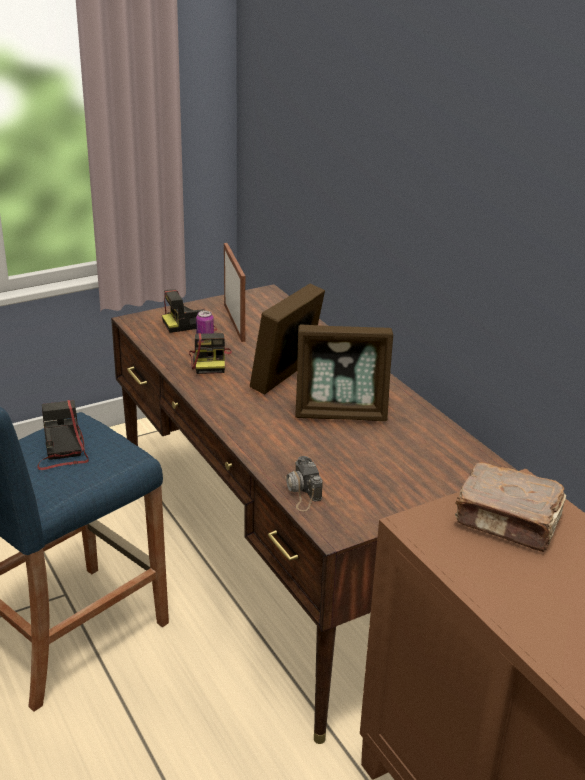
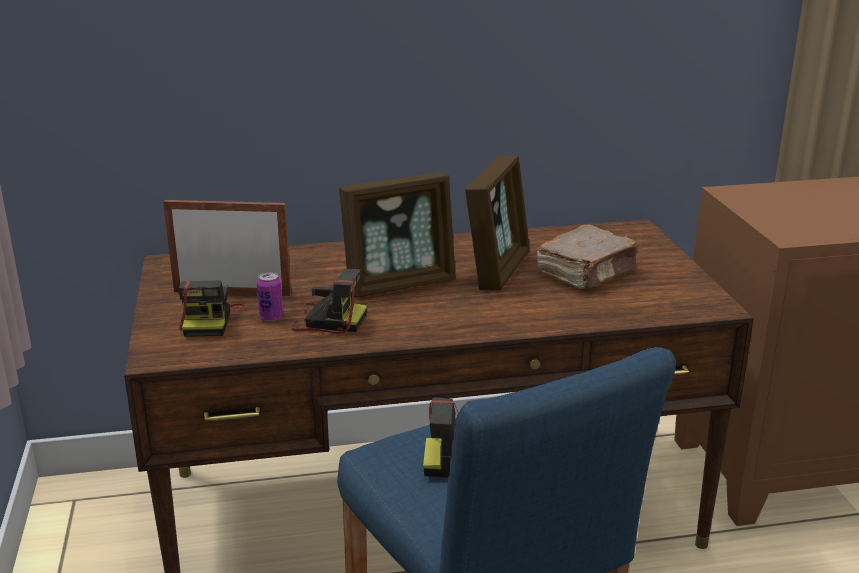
camera: 70 degrees left, 5 degrees down
picture frame [250,284,325,395] -> picture frame turned 75 degrees counterclockwise [339,172,456,298]
camera [286,456,323,511] -> none
brown book [455,462,566,552] -> brown book moved to [536,225,637,289]

